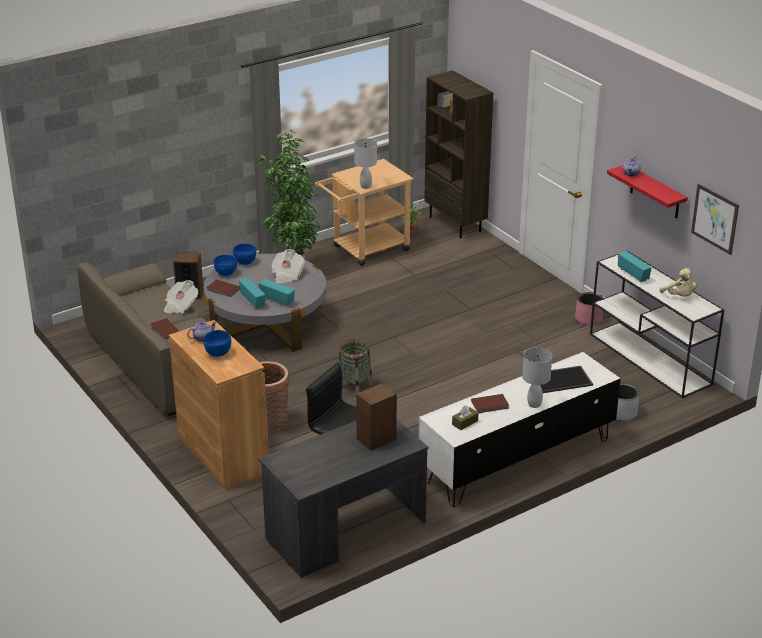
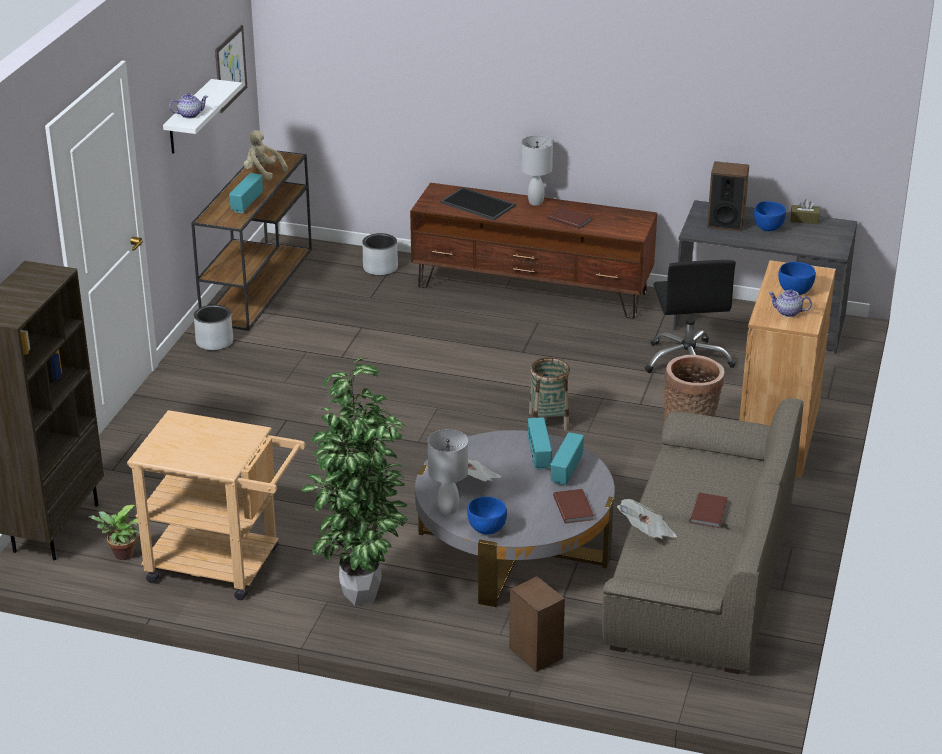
camera: 130 degrees left, 0 degrees up
blue bowl [214,255,237,276] -> blue bowl moved to [754,201,786,231]
white table lamp [354,138,377,189] -> white table lamp moved to [428,429,468,515]
white tv stand [419,352,621,507] -> brown tv stand [410,183,657,319]
brown tissue box [452,405,478,430] -> brown tissue box moved to [791,199,820,224]
pink planter [575,292,603,325] -> grey planter [194,305,233,351]
white console table [590,251,724,398] -> brown console table [191,150,312,331]
red shelf [607,165,688,219] -> white shelf [163,79,242,154]
beige plush toy [660,268,697,297] -> beige plush toy turned 75 degrees counterclockwise [244,130,288,180]

